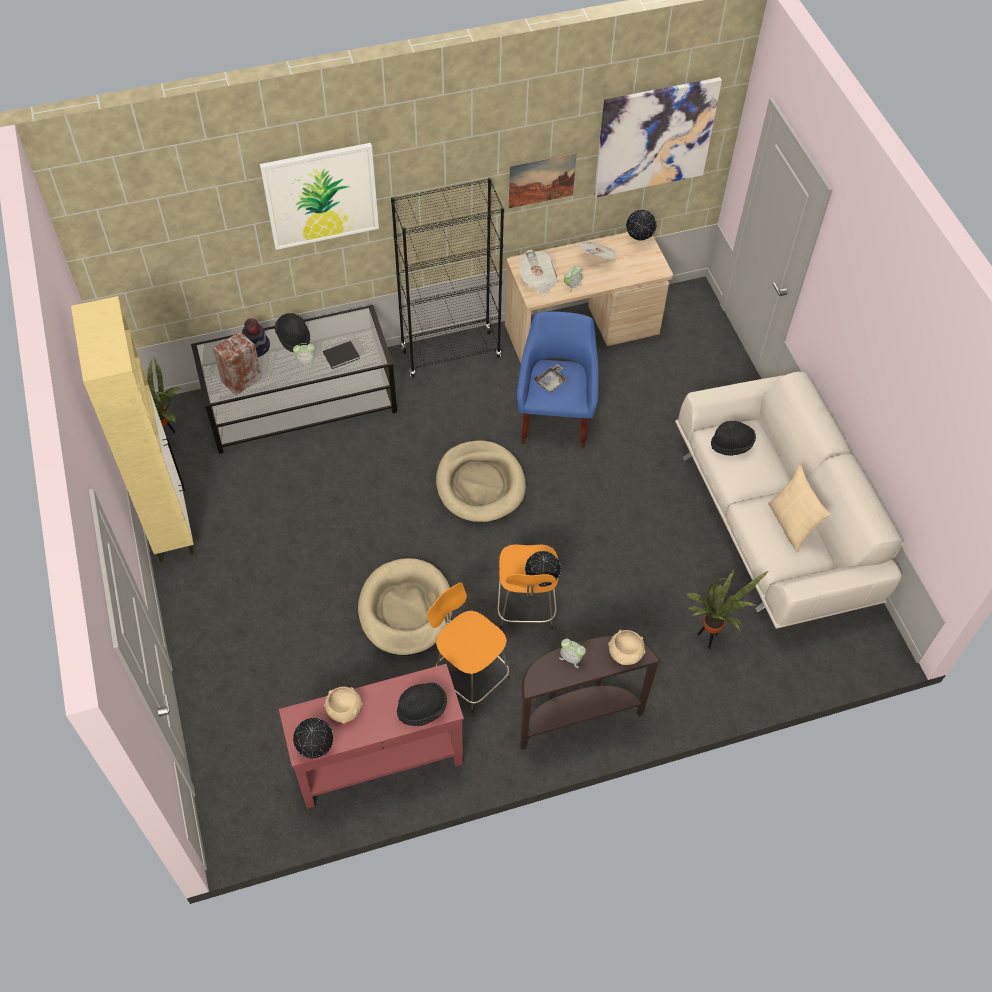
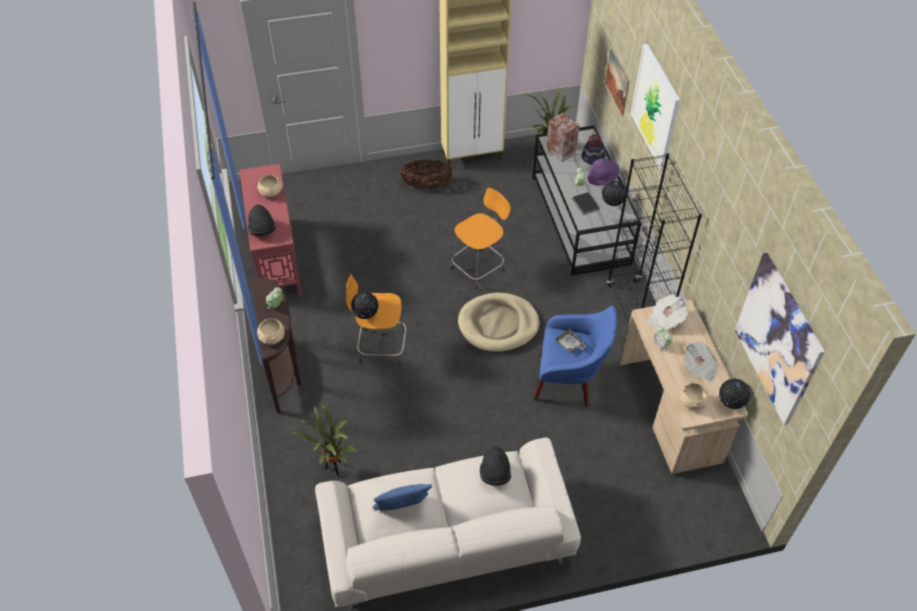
camera: 95 degrees right, 5 degrees down
black hat [275,313,310,352] -> purple hat [587,158,620,186]
globe [293,718,334,758] -> globe moved to [602,181,626,206]
beige dog bed [358,558,452,656] -> none
orange stool [427,583,510,714] -> orange stool moved to [451,188,511,290]
picture [509,152,577,208] -> picture moved to [605,48,629,116]
beige pillow [768,465,831,552] -> blue pillow [373,484,432,511]
none -> basket [400,159,453,188]
none -> beige bowl [680,382,710,410]

